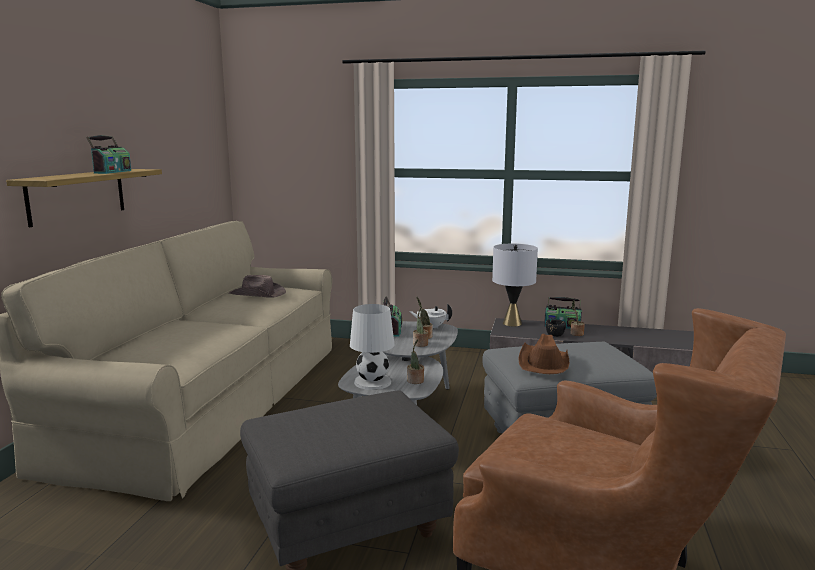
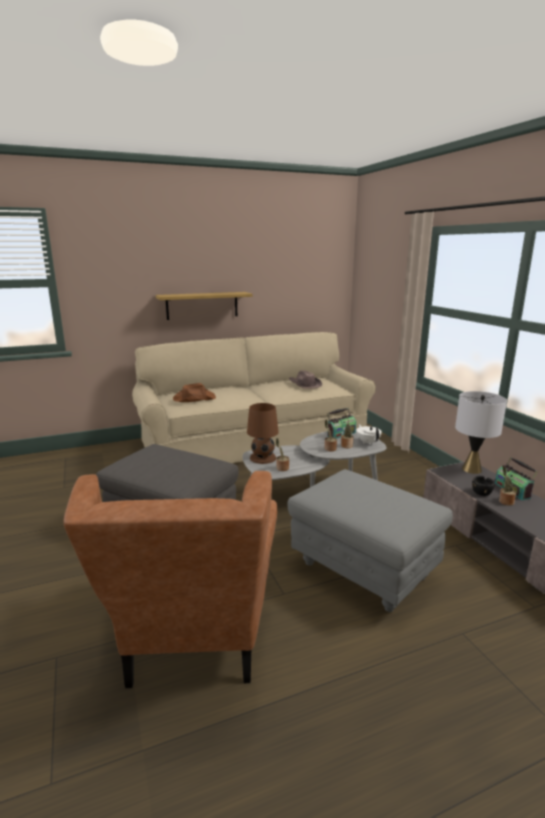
camera: 55 degrees right, 5 degrees up
radio [86,135,131,174] -> none
white table lamp [350,304,395,390] -> brown table lamp [247,403,279,464]
brown hat [518,334,570,374] -> brown hat moved to [173,383,216,402]

